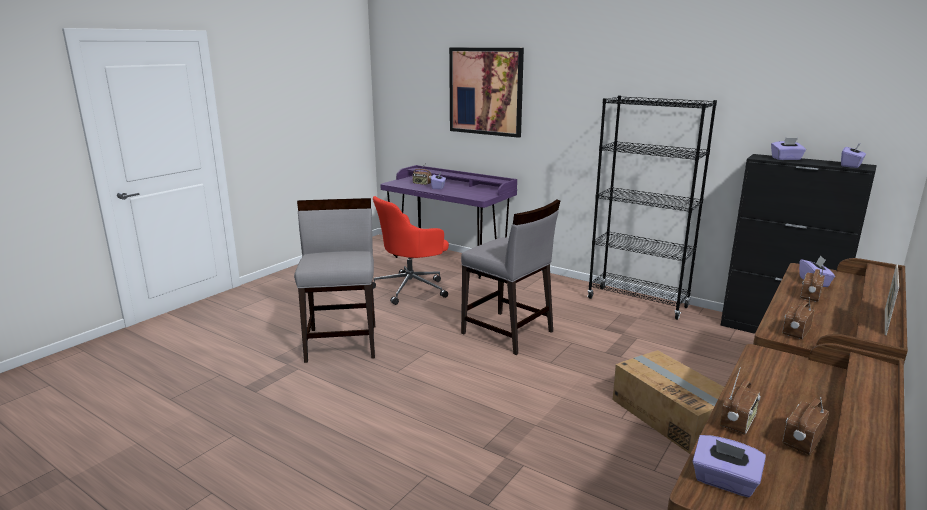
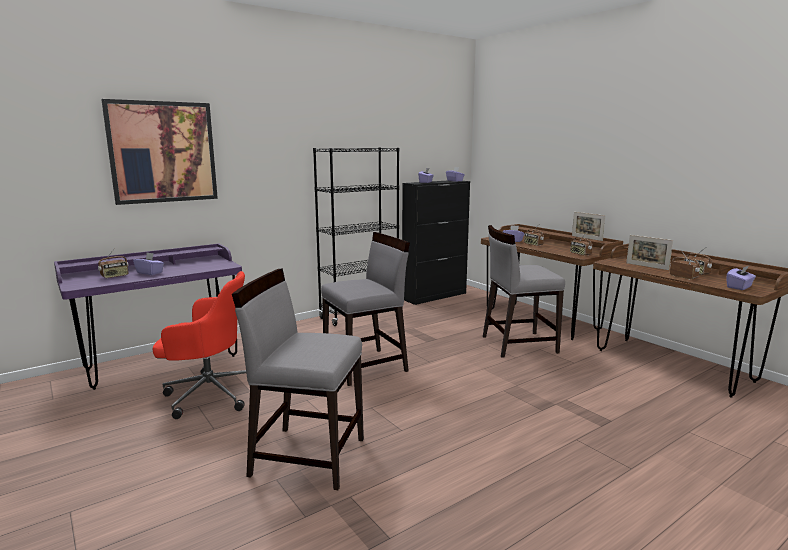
camera: 70 degrees left, 5 degrees down
red office chair [372,196,449,305] -> red office chair turned 75 degrees counterclockwise [153,271,246,419]
cardboard box [612,350,724,454] -> grey chair [483,225,565,358]
none -> picture frame [626,235,673,270]

